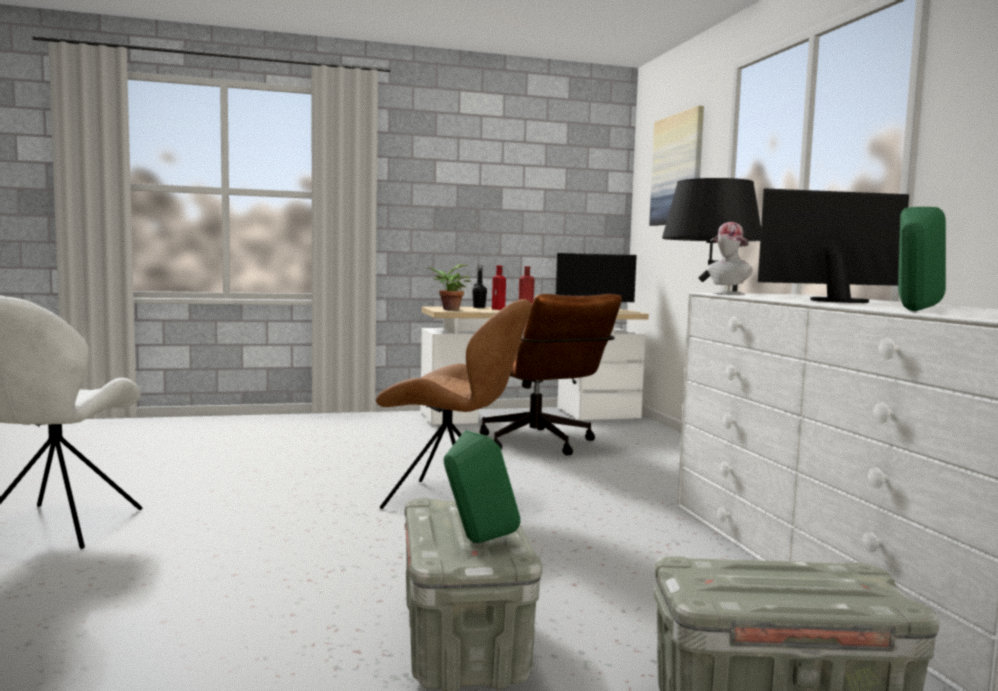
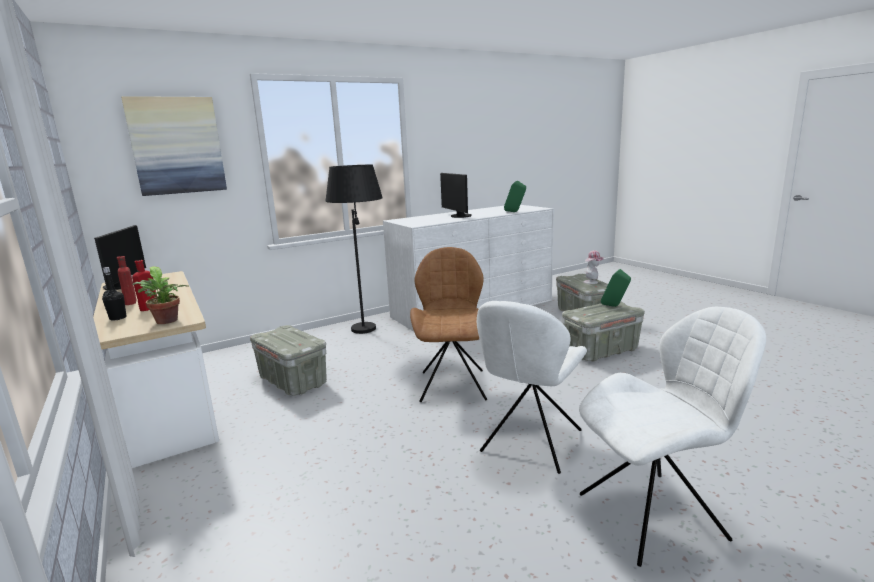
camera: 105 degrees left, 10 degrees up
brown office chair [479,294,622,455] -> grey storage box [250,325,327,395]
hat [708,222,753,295] -> hat moved to [583,250,604,284]
none -> white chair [477,301,587,474]

